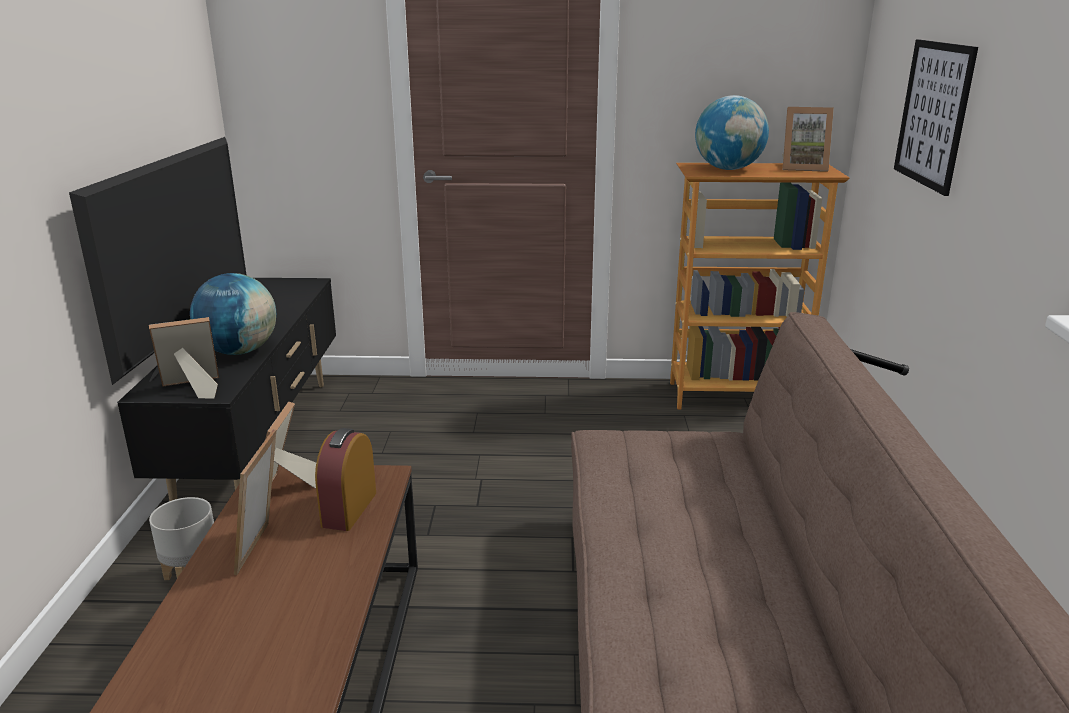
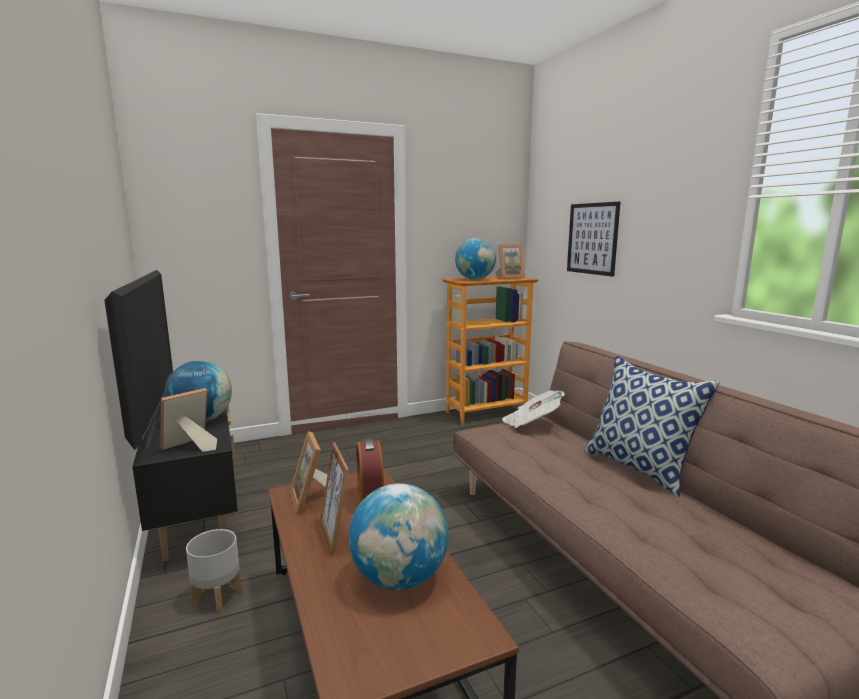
camera: 25 degrees left, 10 degrees down
none -> globe [349,483,448,590]
none -> newspaper [502,390,565,428]
none -> pillow [584,355,720,497]

